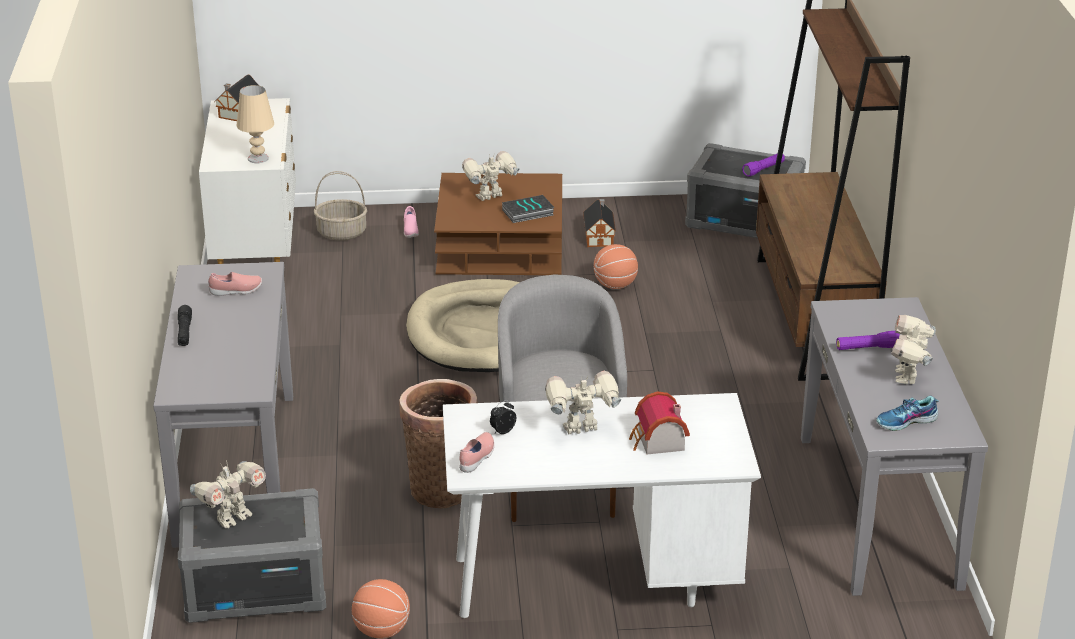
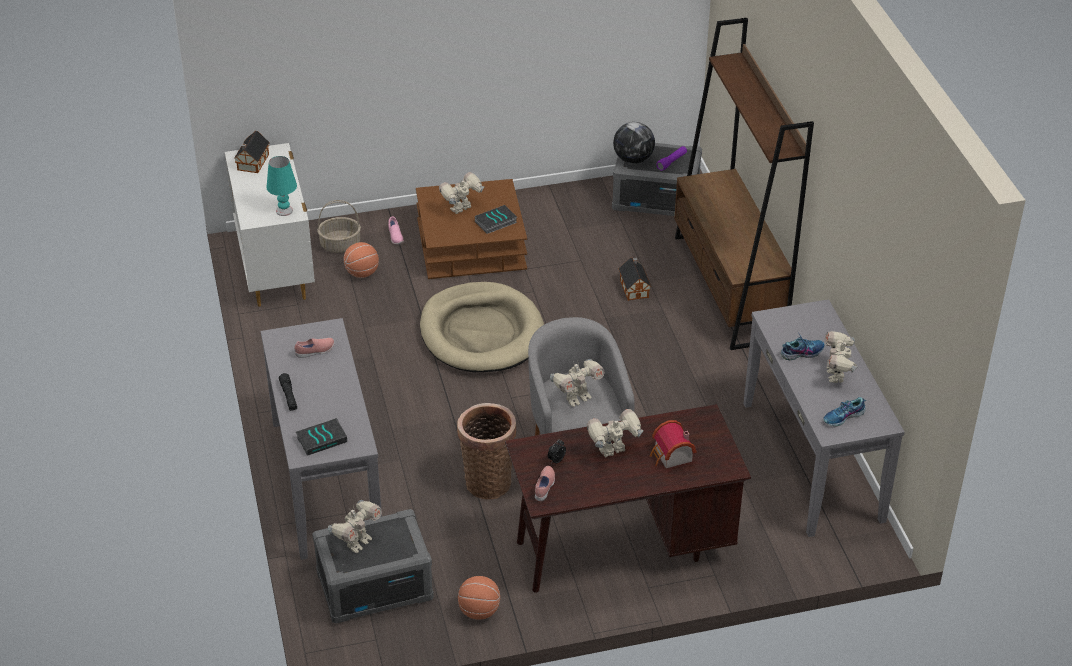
camera: 10 degrees left, 10 degrees up
beige table lamp [237,85,274,163] -> turquoise table lamp [266,156,297,216]
white desk [443,393,761,618] -> brown desk [505,404,751,593]
toy house [583,199,616,247] -> toy house moved to [618,257,651,301]
basketball [594,244,638,289] -> basketball moved to [344,242,379,278]
purple flashlight [836,331,900,350] -> shoe [781,332,825,360]
none -> book [296,418,347,456]
none -> toy robot [550,359,605,407]
none -> globe [613,122,655,164]

